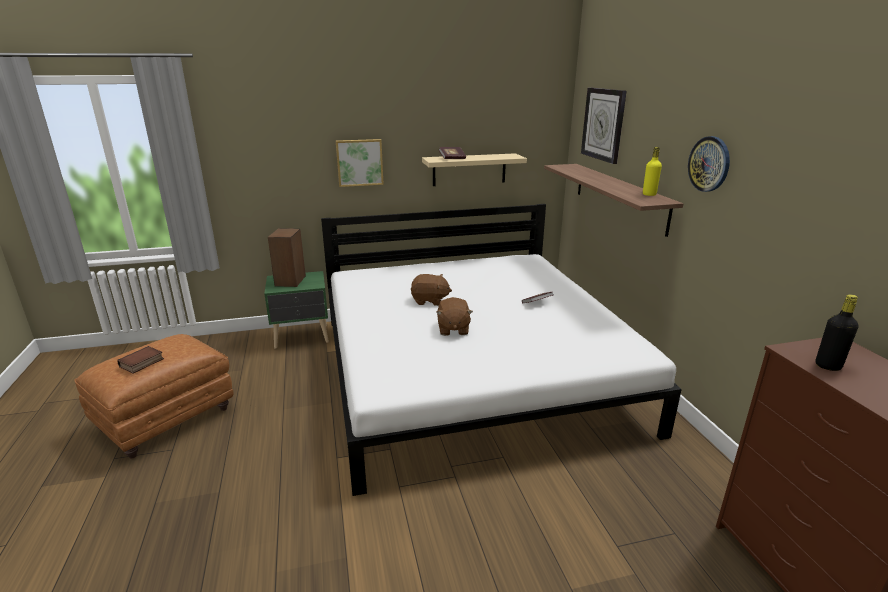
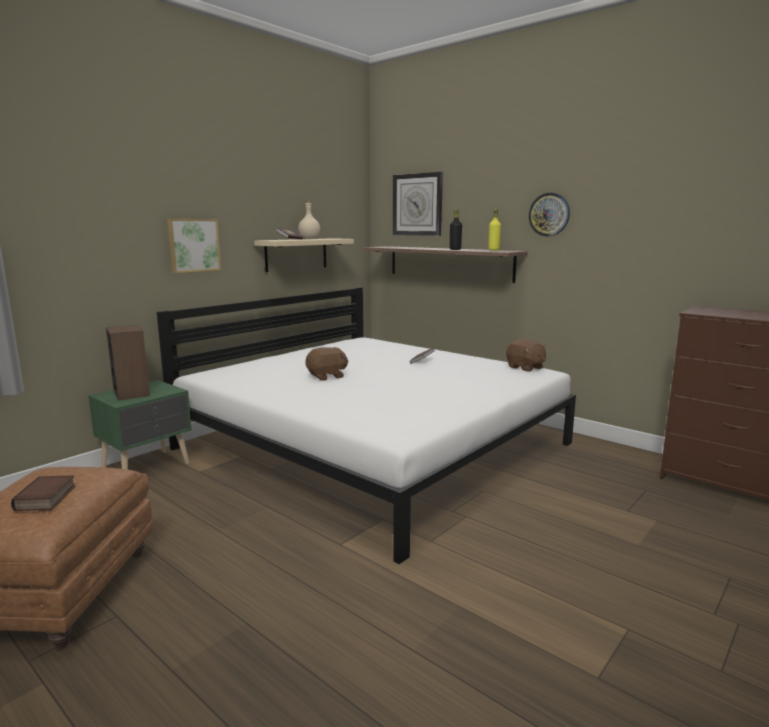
camera: 35 degrees left, 10 degrees down
brown plush toy [436,297,473,336] -> brown plush toy moved to [506,339,546,372]
black bottle [816,294,858,371] -> black bottle moved to [450,210,462,250]
none -> beige bottle [298,200,320,239]

